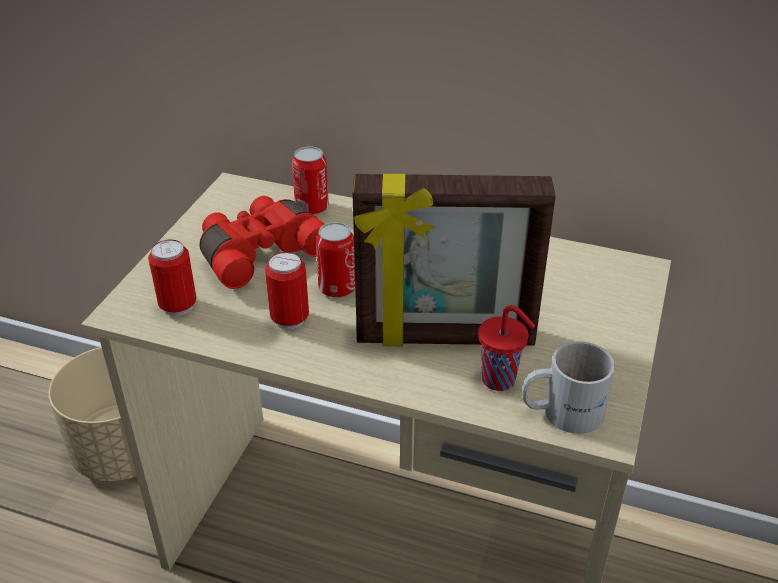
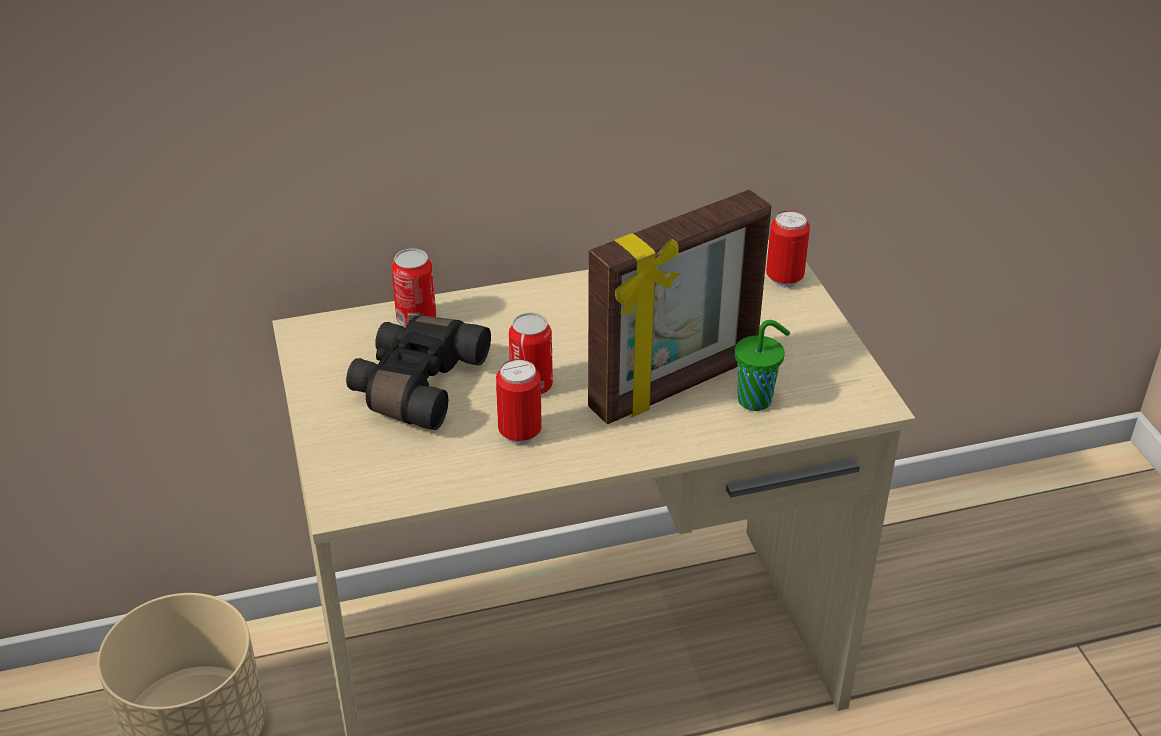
camera: 35 degrees left, 0 degrees up
can [148,239,197,316] -> can moved to [766,211,810,288]
red binoculars [199,196,325,289] -> black binoculars [346,315,491,430]
red cup [478,305,535,391] -> green cup [735,320,790,411]
white mug [522,341,615,434] -> none

